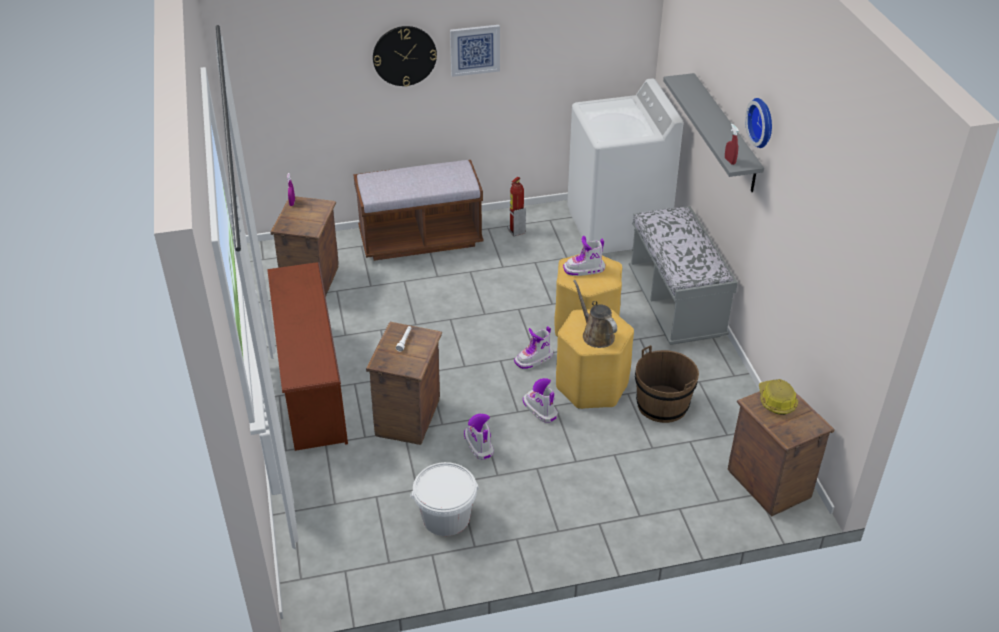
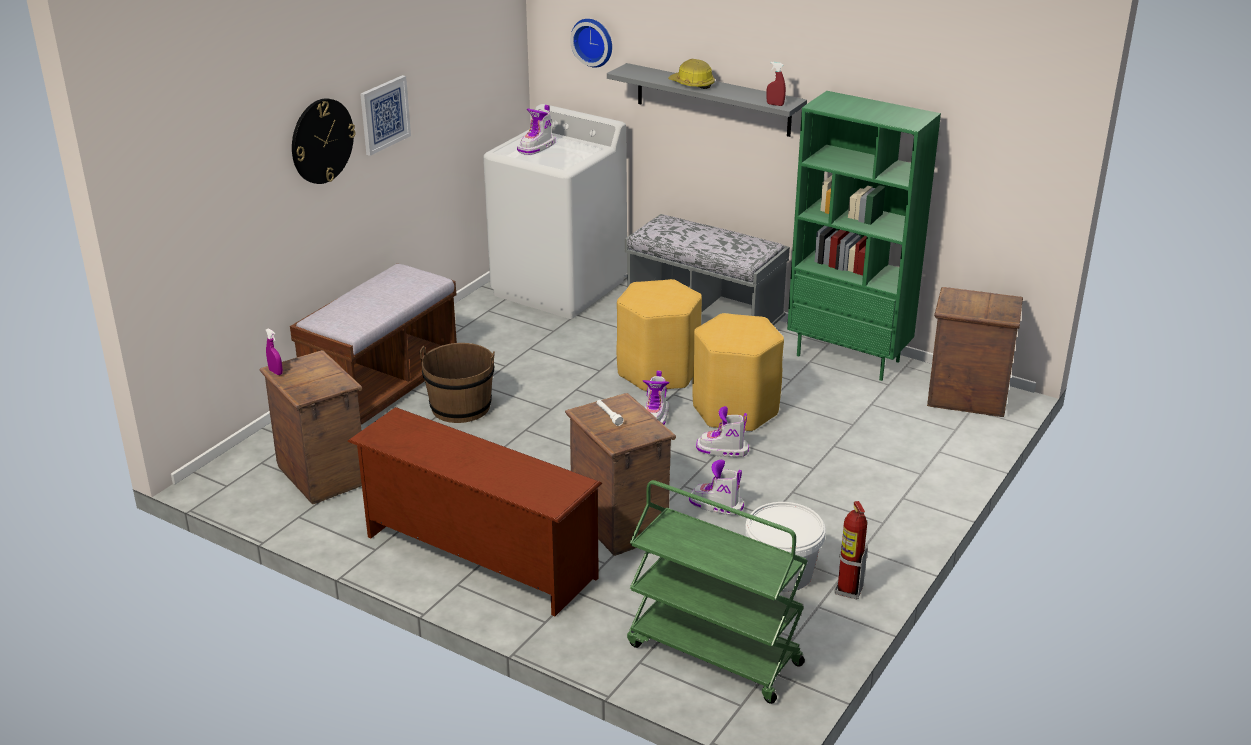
camera: 45 degrees left, 10 degrees down
fire extinguisher [508,177,526,236] -> fire extinguisher moved to [834,501,868,599]
boot [563,236,605,276] -> boot moved to [517,105,556,155]
brown watering can [573,280,617,348] -> none
brown bucket [635,345,699,423] -> brown bucket moved to [419,343,495,423]
wall clock [745,98,772,148] -> wall clock moved to [570,19,612,68]
hard hat [759,379,798,415] -> hard hat moved to [668,59,715,89]
none -> green cart [627,480,808,704]
none -> green bookcase [787,91,941,381]

